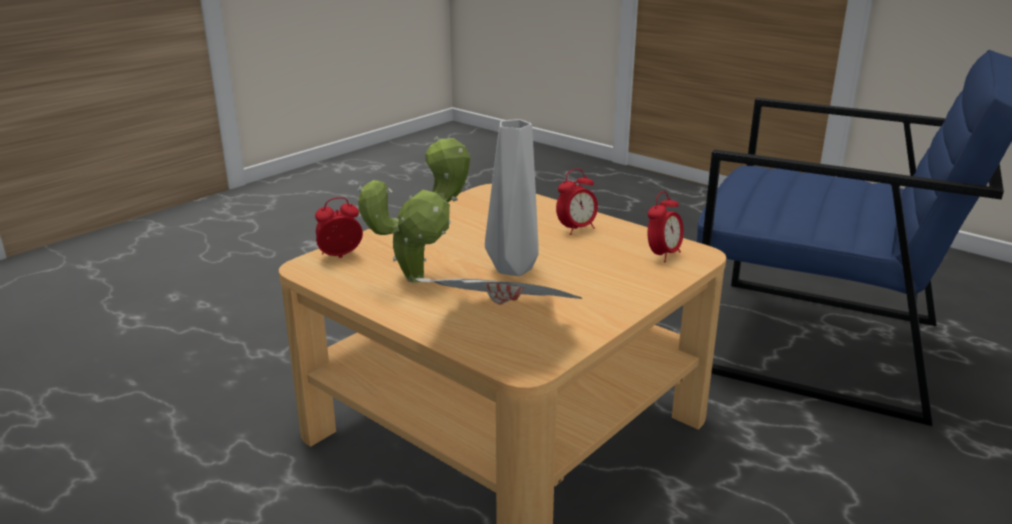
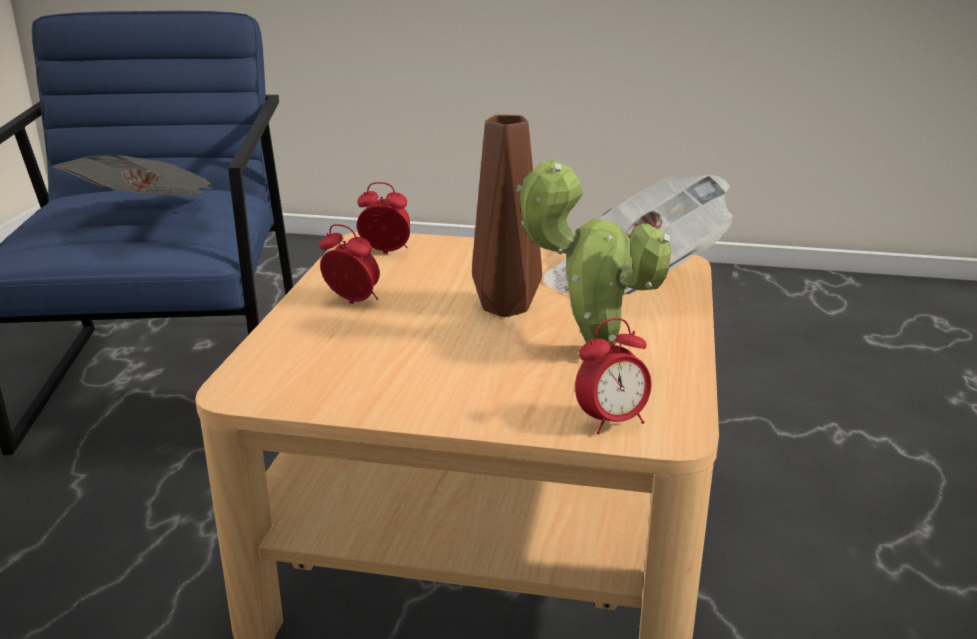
camera: 120 degrees left, 0 degrees up
alarm clock [315,197,363,258] -> alarm clock turned 60 degrees counterclockwise [575,318,652,435]
grey vase [485,119,539,276] -> brown vase [472,115,542,317]
none -> newspaper [53,155,214,196]

